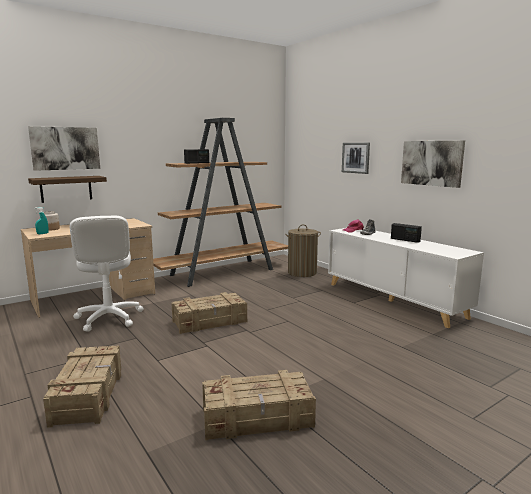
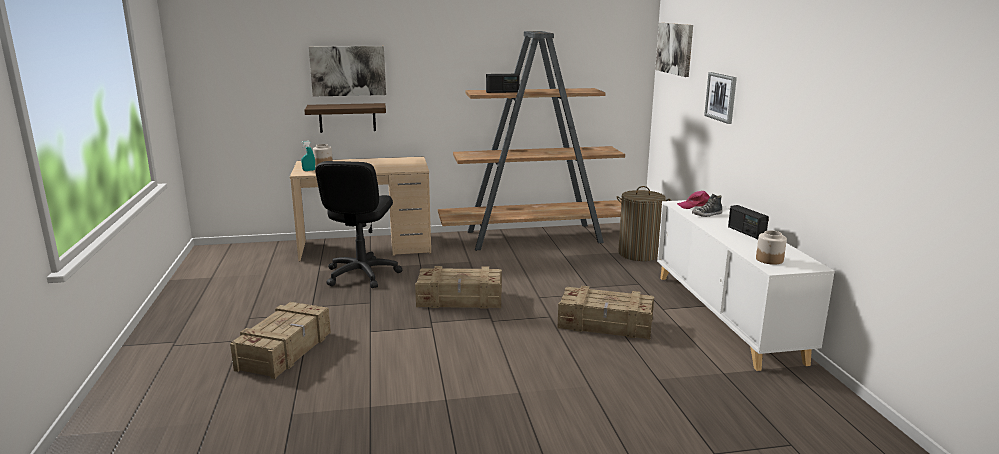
camera: 25 degrees right, 5 degrees up
white office chair [70,216,144,332] -> black office chair [315,161,402,288]
crate [202,370,316,440] -> crate moved to [557,286,654,340]
picture [401,141,465,188] -> picture moved to [655,23,693,77]
none -> jar [756,230,787,265]

